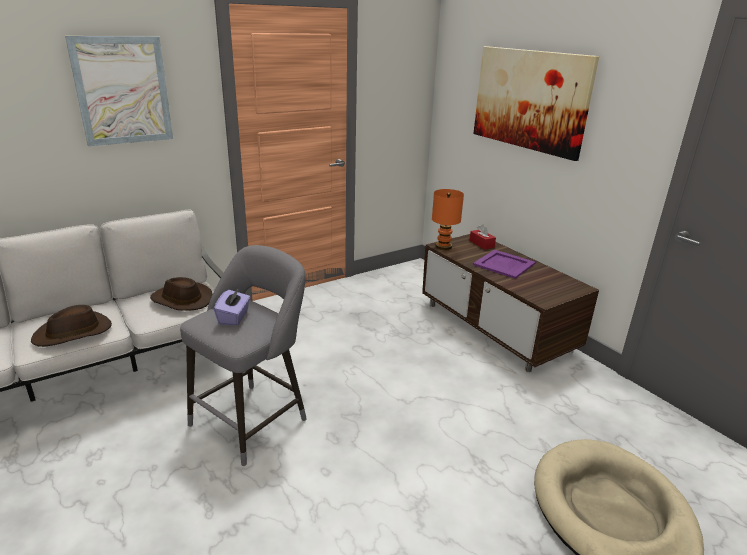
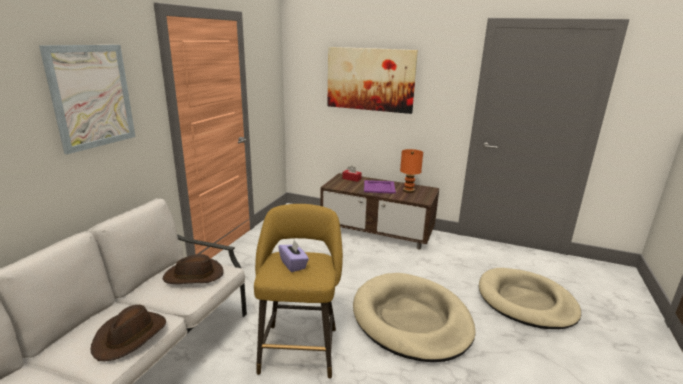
camera: 35 degrees left, 5 degrees down
grey stool [180,245,307,466] -> yellow stool [254,204,343,379]
orange table lamp [432,189,464,250] -> orange table lamp moved to [400,149,423,193]
none -> beige dog bed [353,273,476,362]

